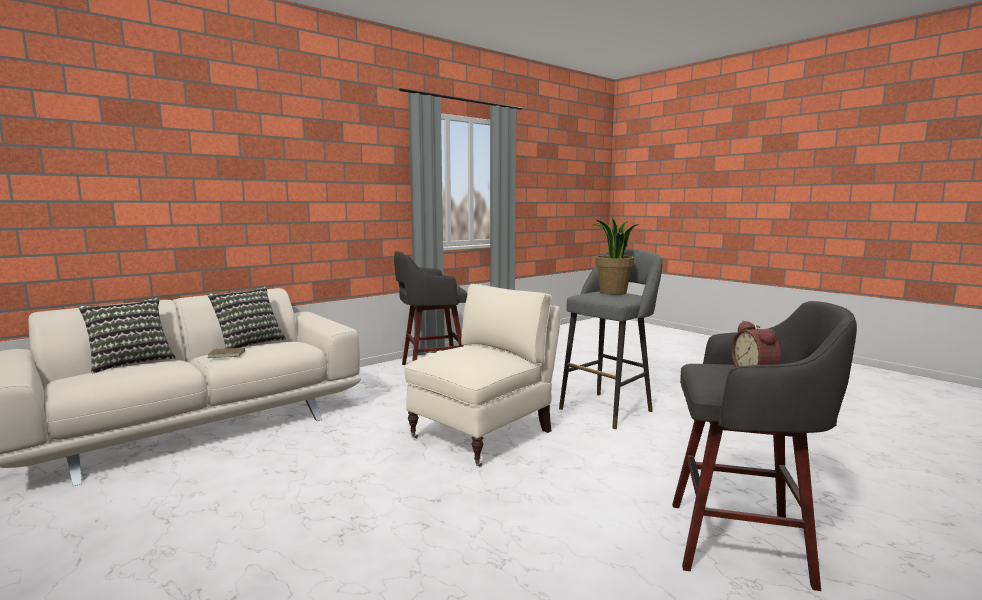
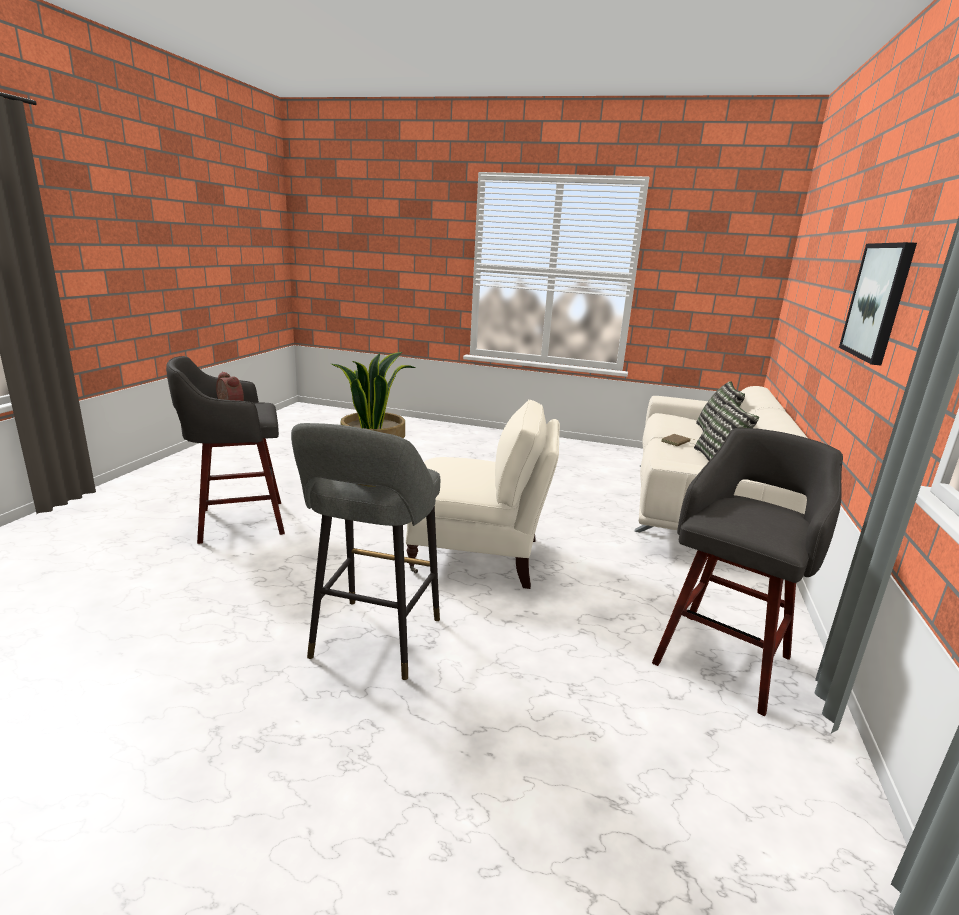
camera: 145 degrees right, 10 degrees up
beige armchair [404,284,561,467] -> beige armchair turned 90 degrees counterclockwise [406,400,560,589]
none -> picture [839,242,917,365]

